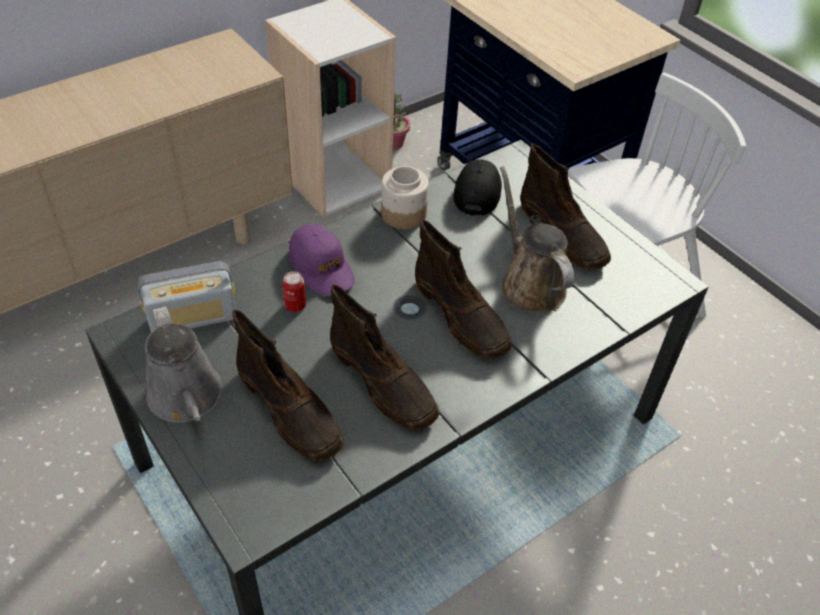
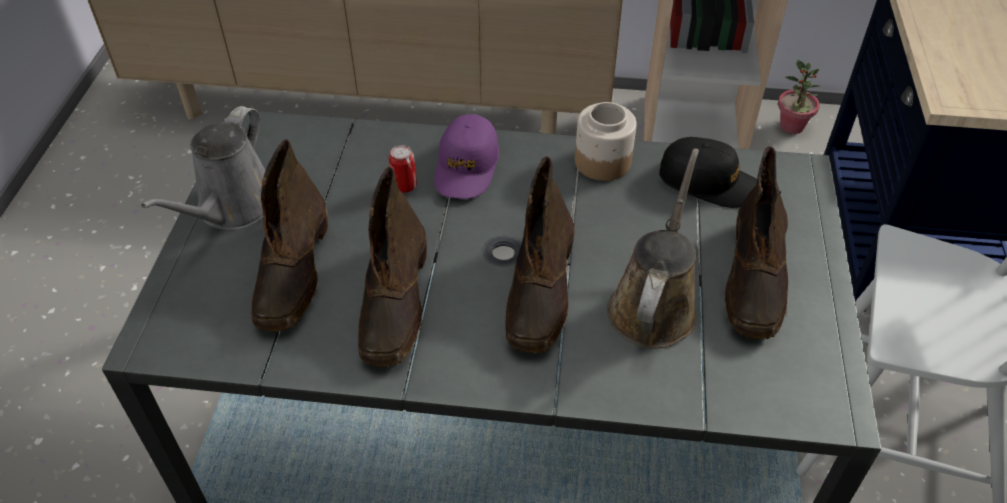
camera: 45 degrees right, 0 degrees up
radio [138,261,236,333] -> none
black cap [453,159,502,216] -> black cap turned 60 degrees clockwise [659,137,757,208]

